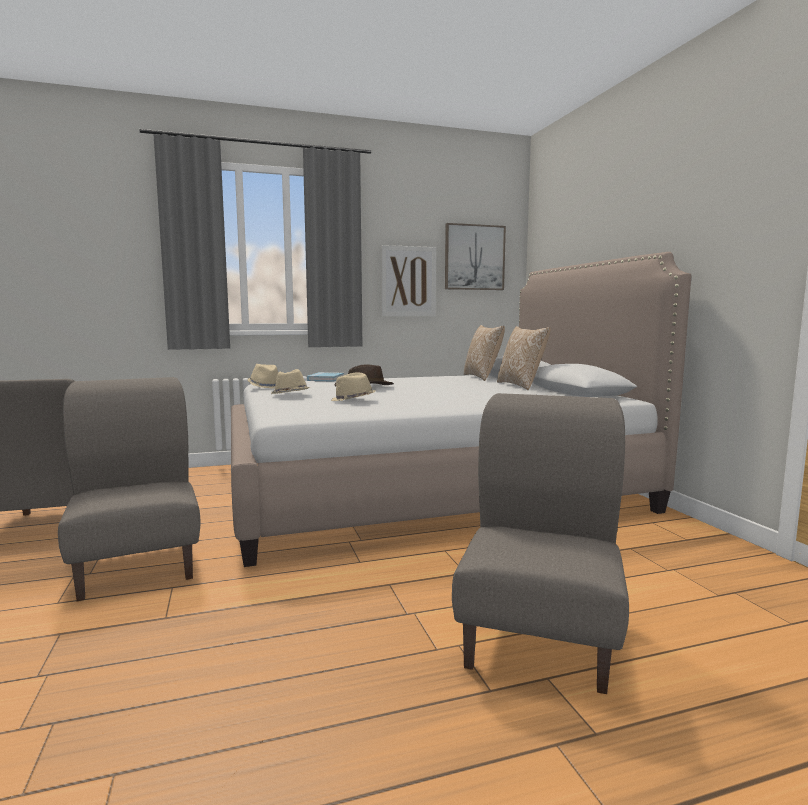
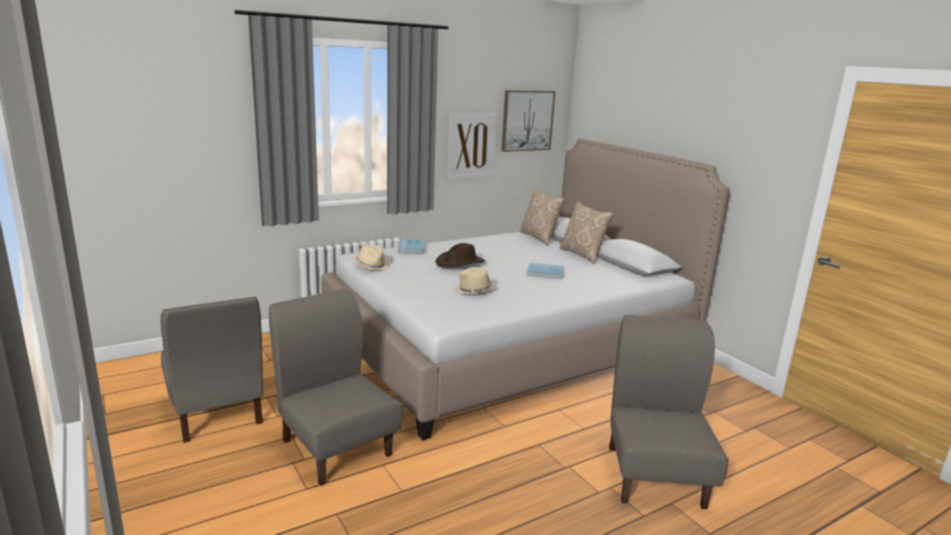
camera: 15 degrees left, 10 degrees up
beige hat [271,369,310,394] -> none
none -> blue book [527,263,564,279]

